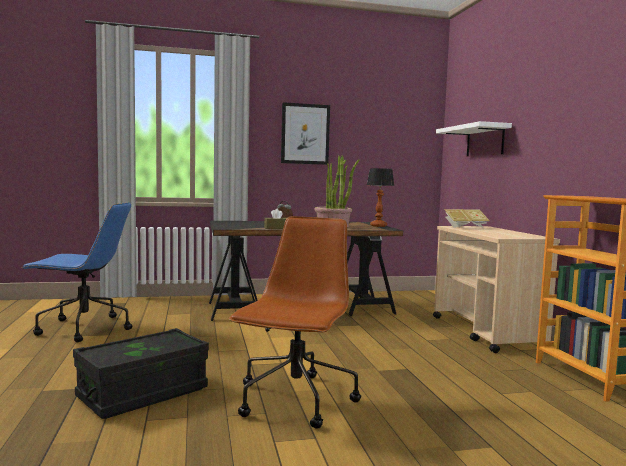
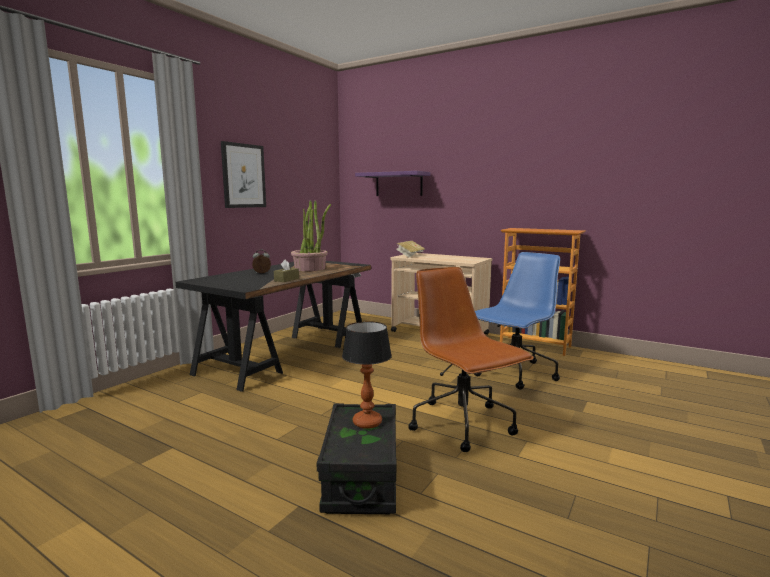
camera: 45 degrees left, 5 degrees up
blue office chair [21,202,132,342] -> blue office chair moved to [474,252,560,390]
table lamp [367,168,394,227] -> table lamp moved to [342,321,392,429]
white shelf [436,121,512,156] -> purple shelf [355,171,430,196]

